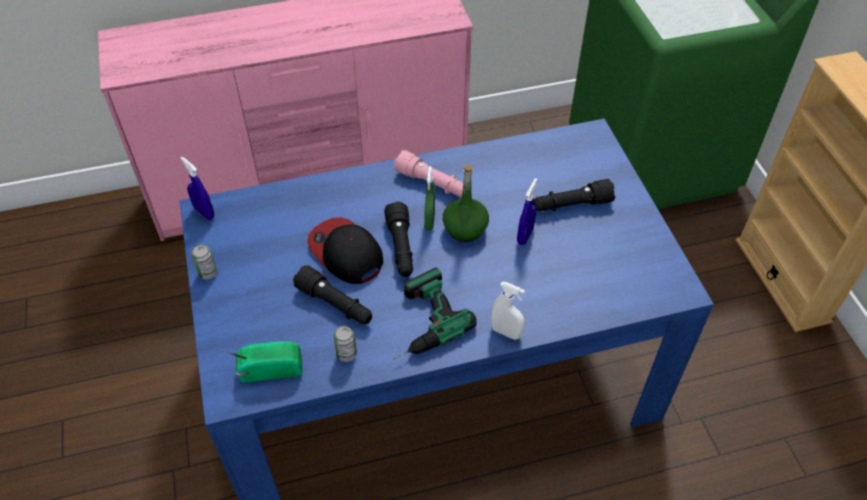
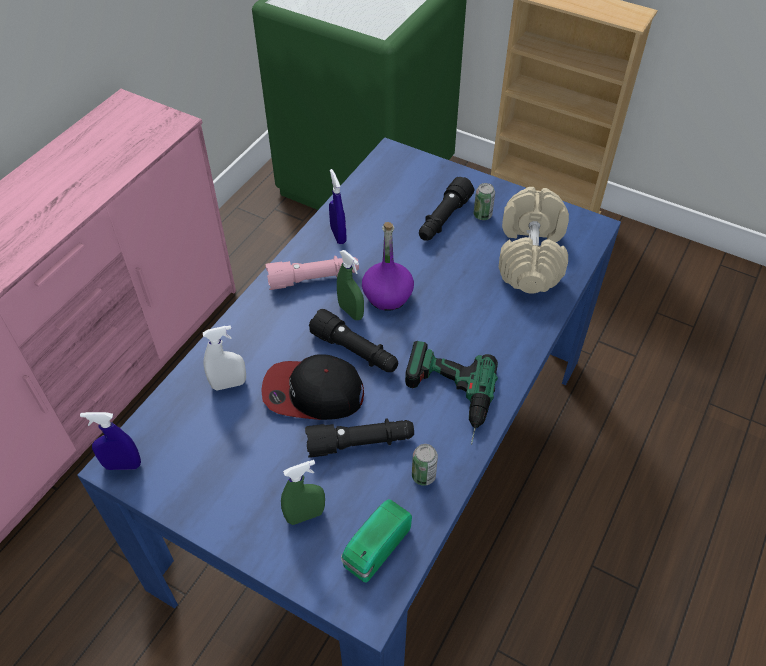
camera: 45 degrees left, 0 degrees up
can [191,245,217,280] -> can moved to [474,183,495,220]
green bottle [443,164,489,242] -> purple bottle [362,222,414,311]
white spray bottle [491,282,525,340] -> white spray bottle moved to [203,325,246,390]
blue spray bottle [517,178,538,245] -> blue spray bottle moved to [329,169,346,244]
none -> green spray bottle [281,460,325,525]
none -> beige dumbbell [499,187,569,294]

